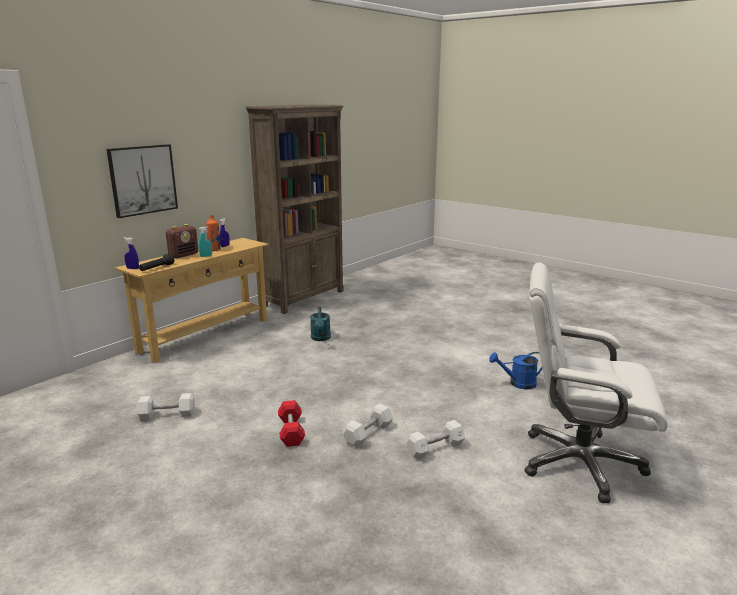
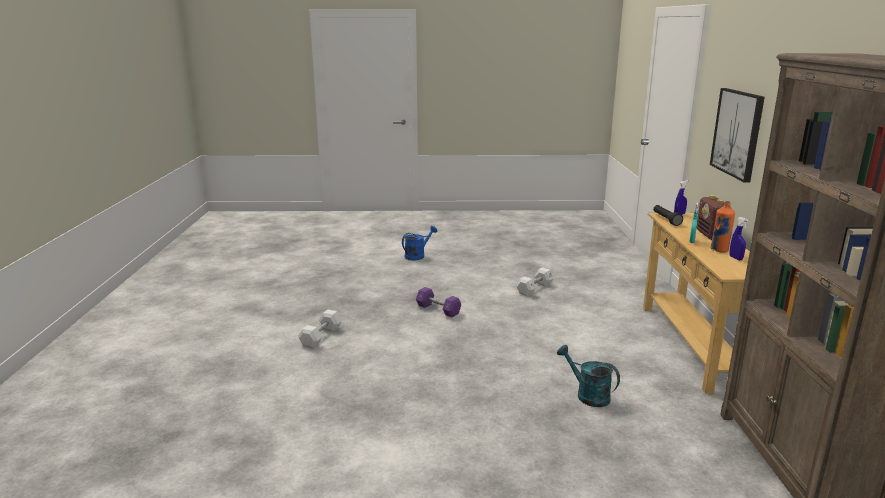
camera: 140 degrees right, 0 degrees up
red dumbbell [278,400,305,447] -> purple dumbbell [416,287,461,317]
white dumbbell [342,403,393,447] -> none
blue watering can [489,352,543,389] -> blue watering can moved to [402,226,437,260]
white office chair [525,262,668,503] -> none

